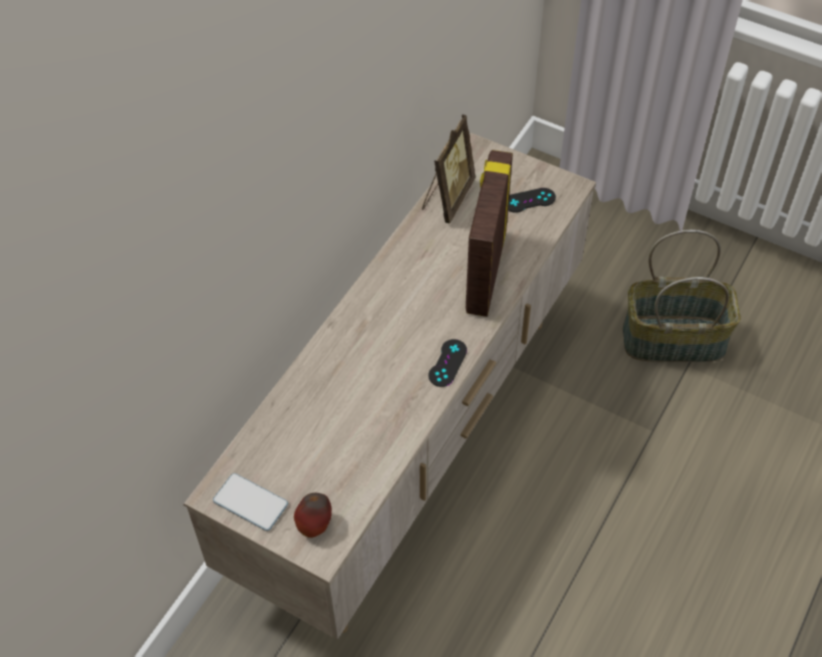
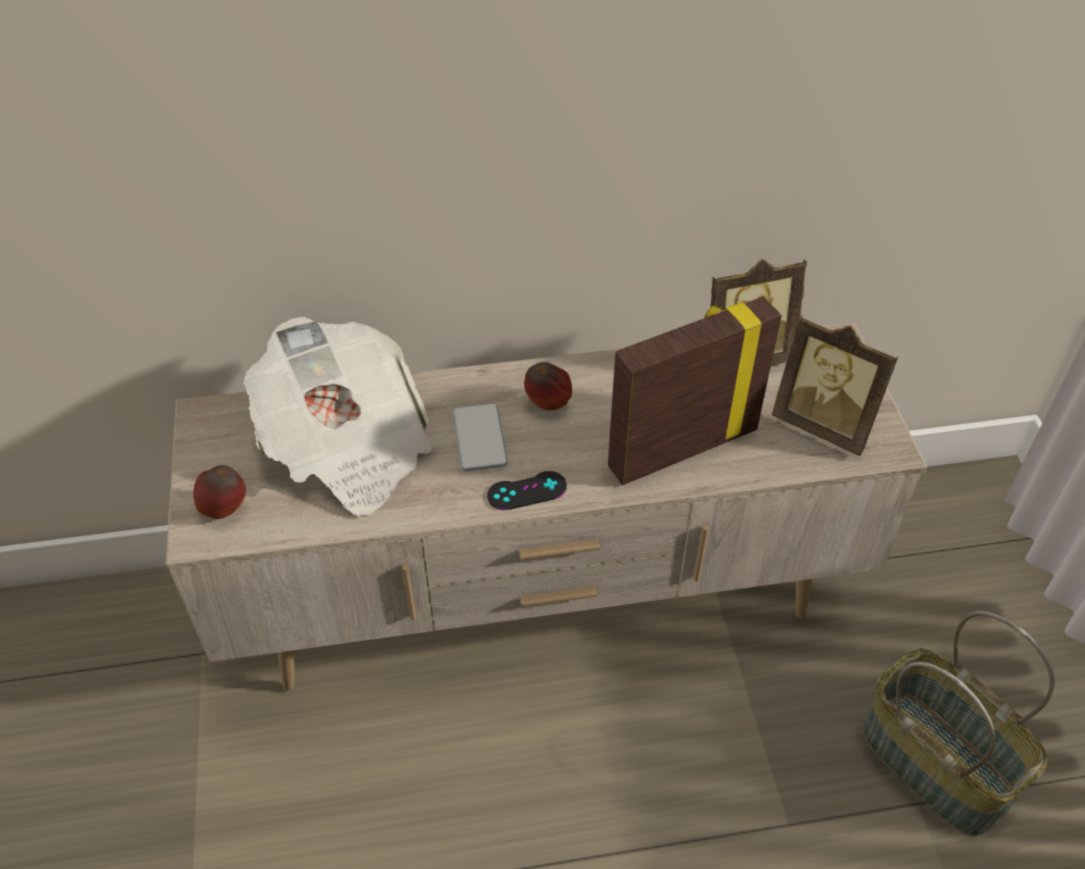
camera: 50 degrees right, 5 degrees down
phone [213,473,288,531] -> phone moved to [452,403,508,471]
black game controller [508,188,556,213] -> picture frame [771,315,898,456]
none -> newspaper [244,316,435,516]
none -> apple [524,362,572,411]

